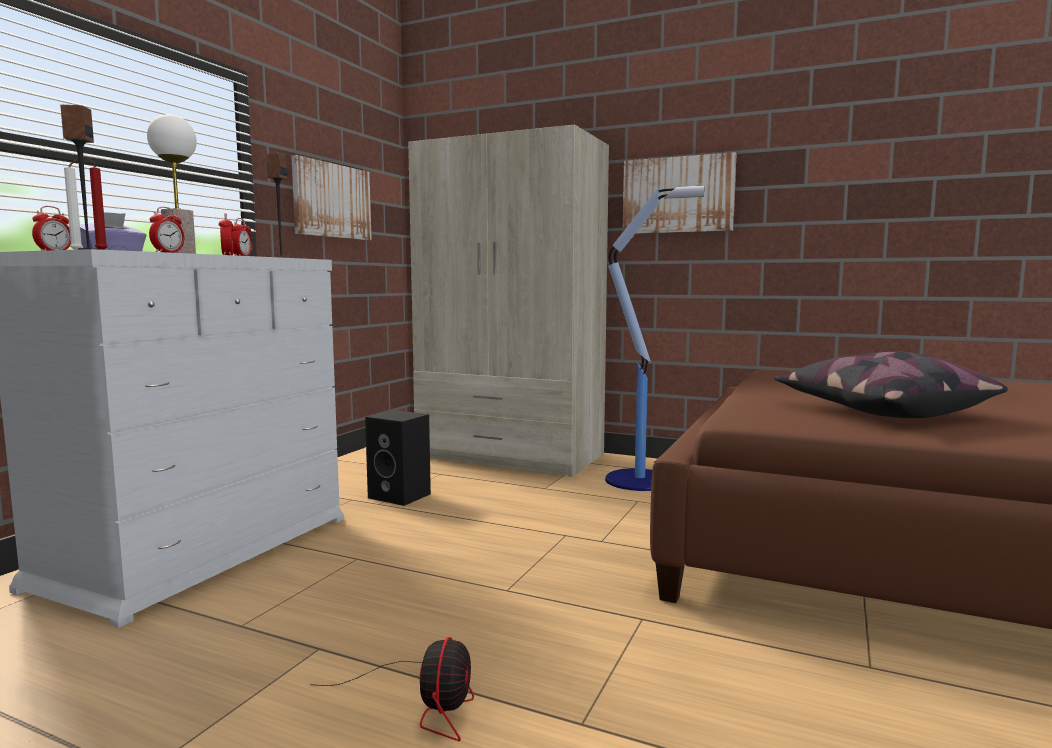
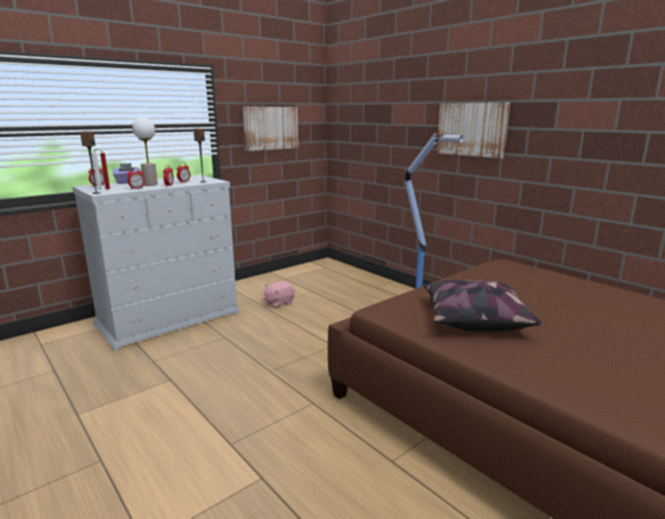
camera: 25 degrees right, 10 degrees up
fan [310,637,474,741] -> none
black speaker [365,410,431,506] -> pink plush toy [263,281,295,308]
beige wardrobe [408,125,609,477] -> none

